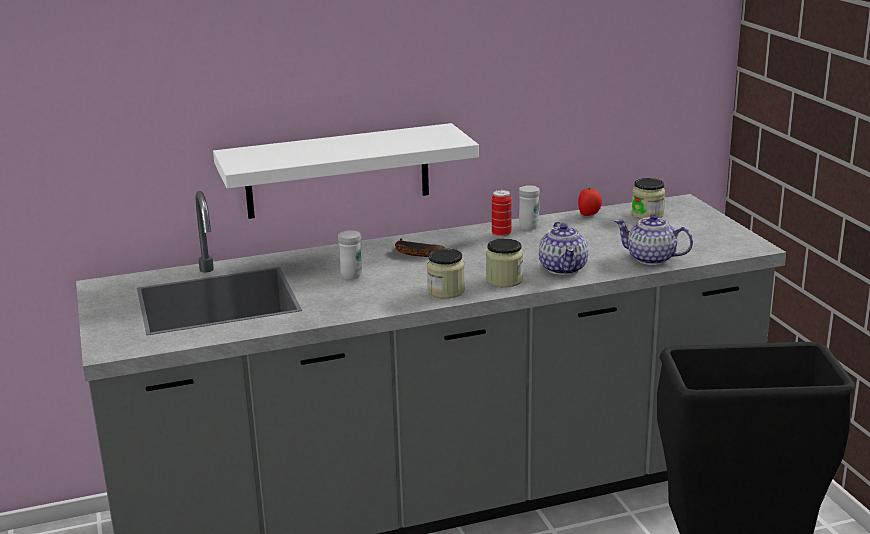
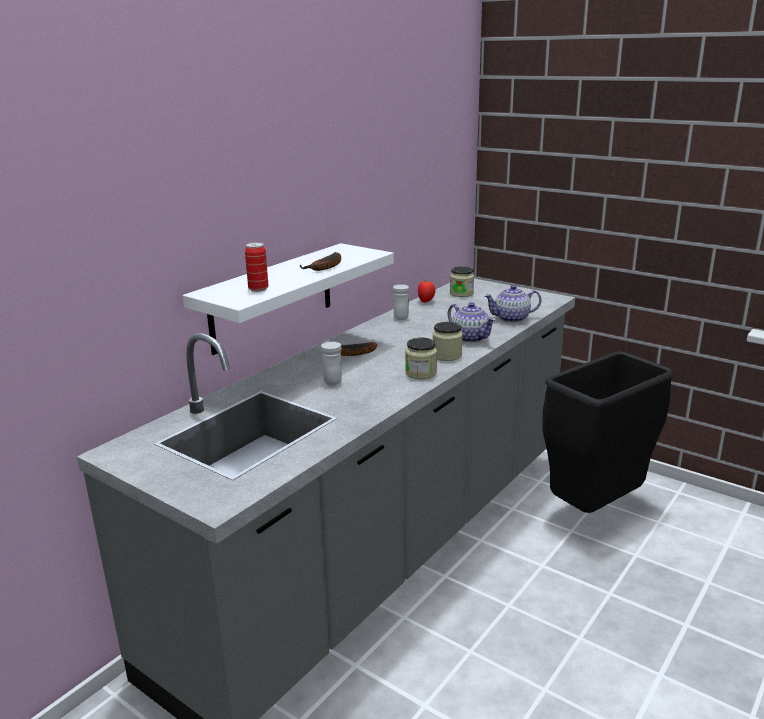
camera: 35 degrees left, 0 degrees up
can [492,190,511,237] -> can moved to [245,242,269,292]
none -> banana [300,252,341,271]

